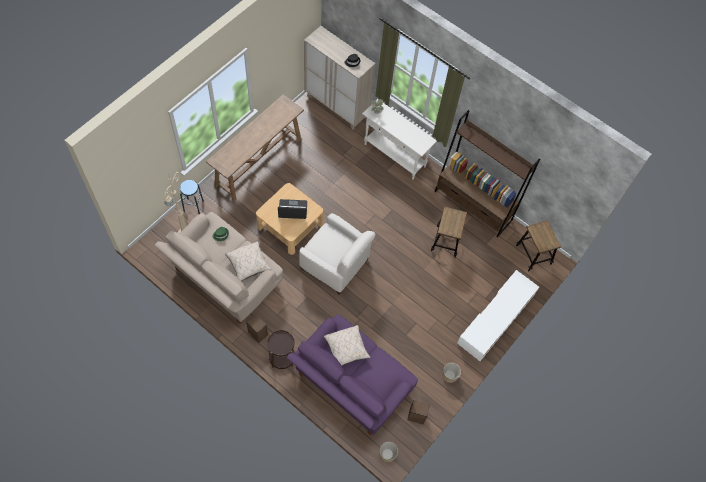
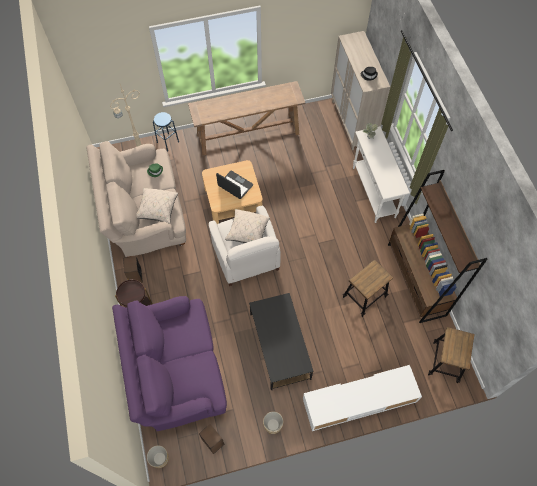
camera: 40 degrees right, 0 degrees up
beige pillow [324,325,371,366] -> beige pillow moved to [225,209,270,243]
none -> black coffee table [249,293,314,390]

